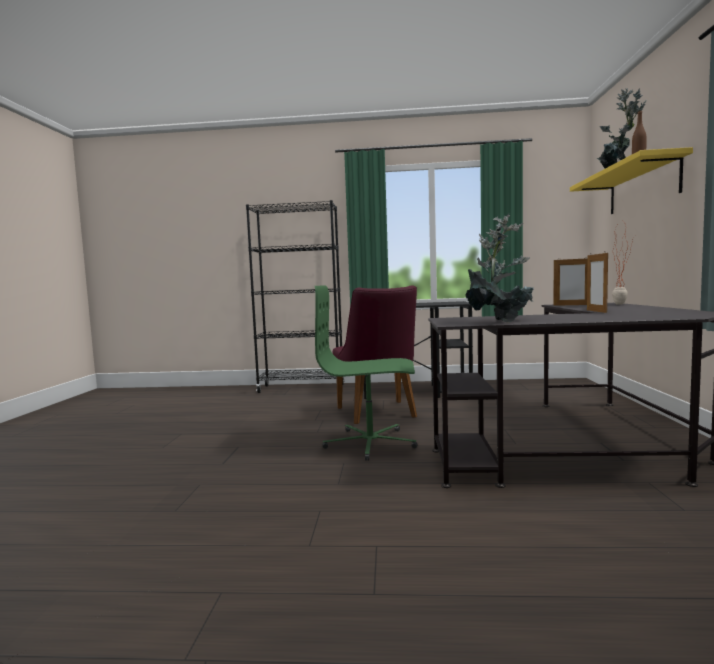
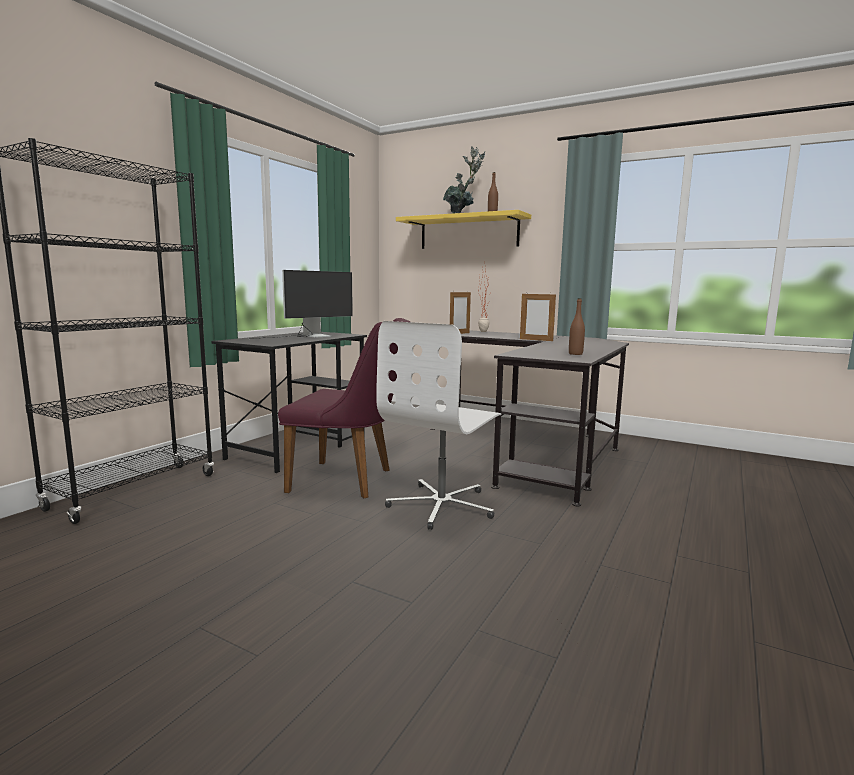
camera: 65 degrees left, 5 degrees up
green office chair [315,285,418,461] -> white office chair [376,321,502,530]
potted plant [466,213,534,322] -> brown bottle [569,298,585,355]
none -> monitor [251,270,353,339]

